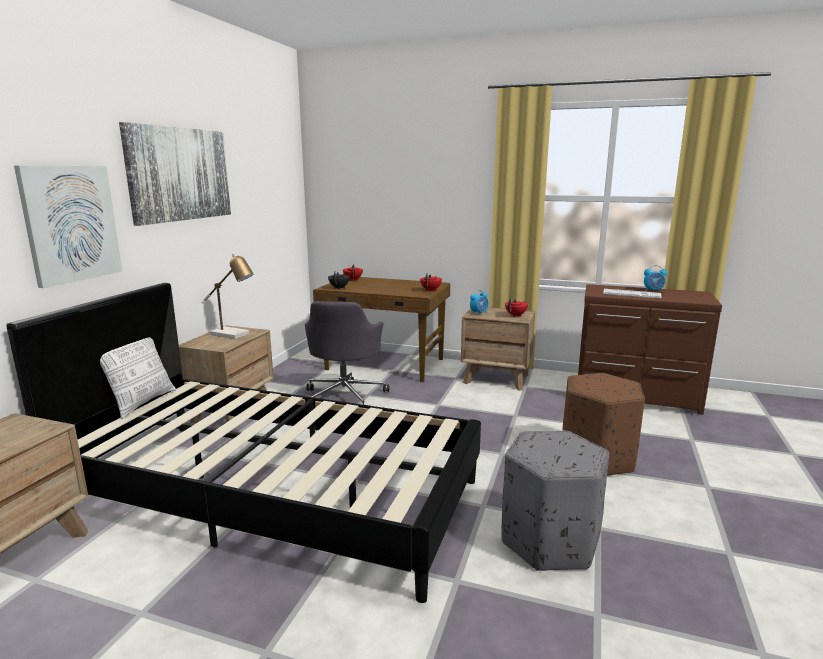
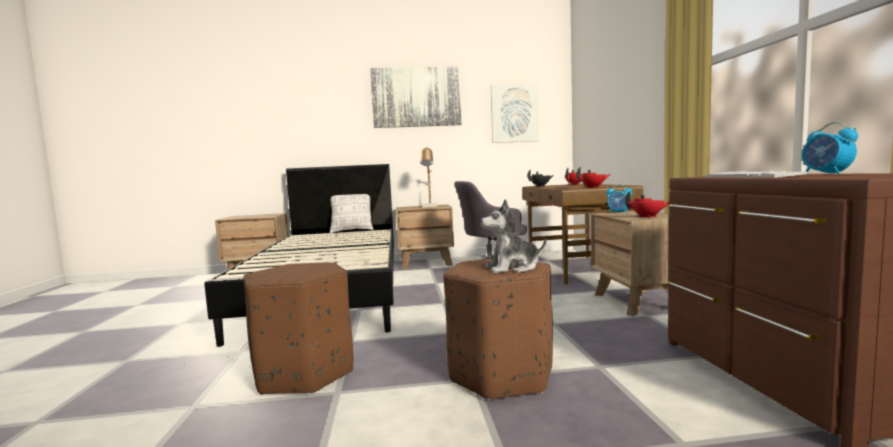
camera: 65 degrees right, 10 degrees down
picture [14,165,122,288] -> picture moved to [491,83,539,143]
grey ottoman [501,431,609,571] -> brown ottoman [243,262,353,395]
none -> plush toy [480,199,547,273]

